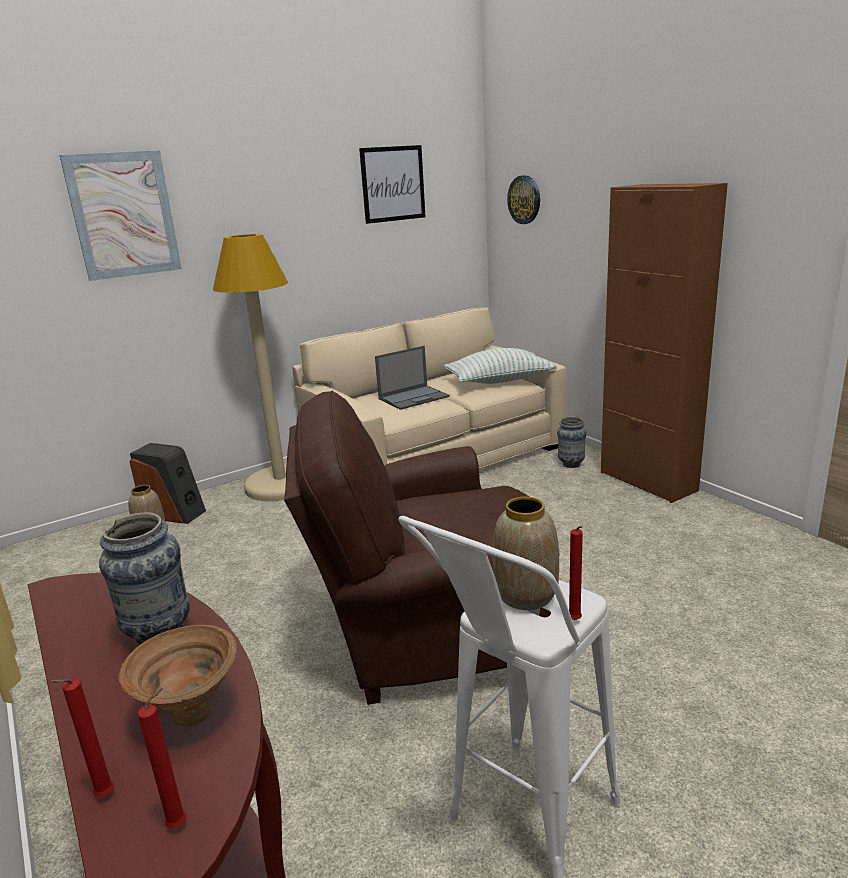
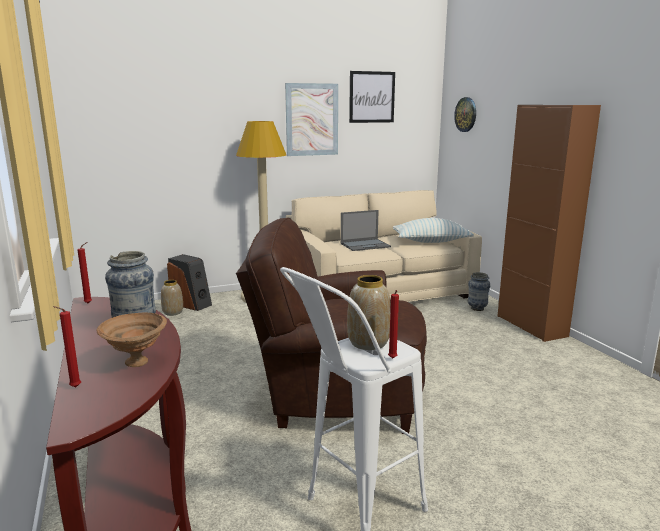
camera: 10 degrees right, 5 degrees down
picture [59,151,182,281] -> picture moved to [285,83,338,156]
red candle [138,689,186,829] -> red candle moved to [77,242,92,303]

